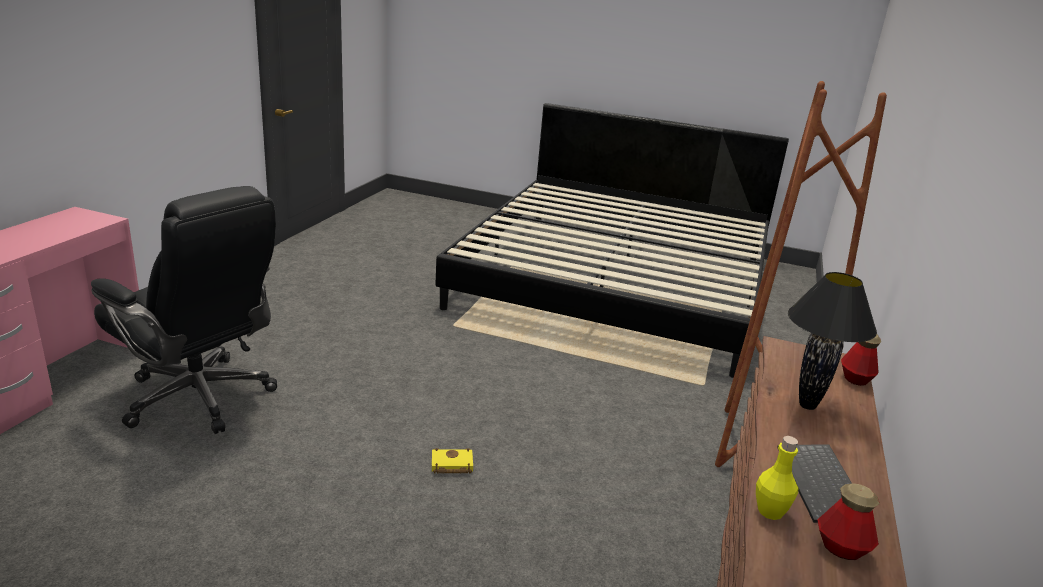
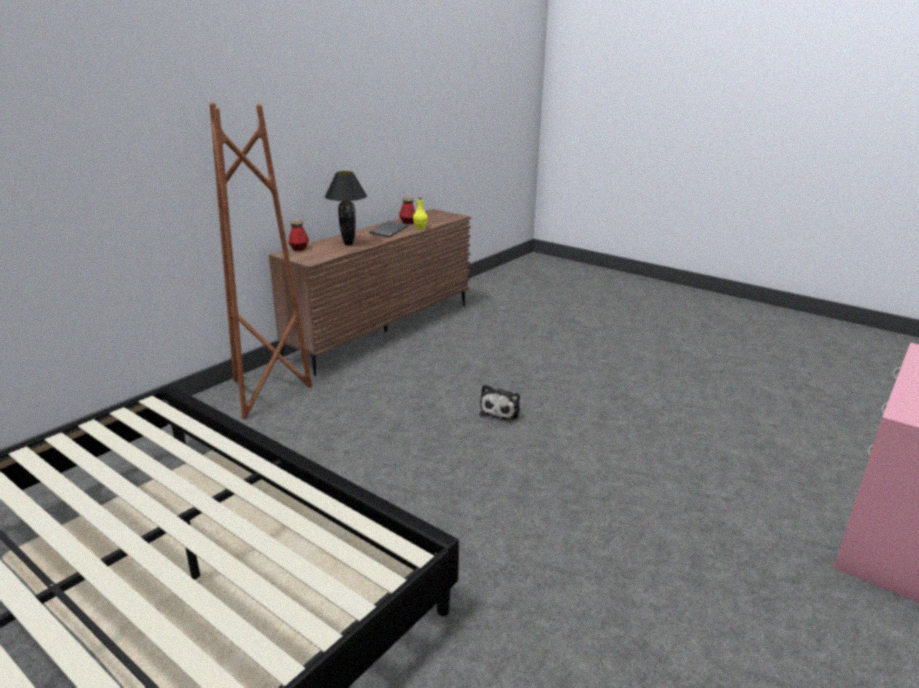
camera: 160 degrees left, 0 degrees up
black office chair [91,186,277,434] -> none
yellow book [432,448,473,473] -> plush toy [479,384,520,422]

